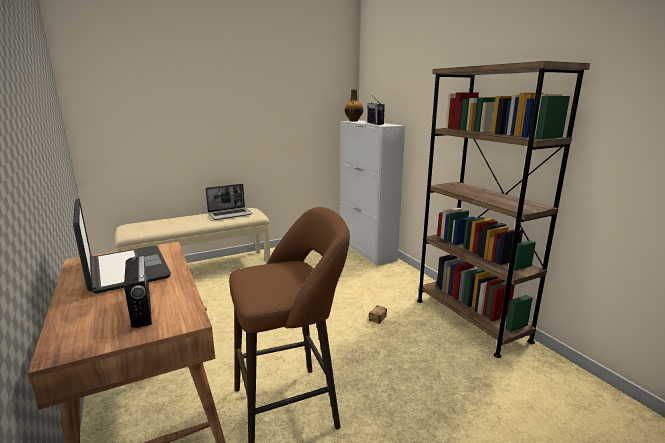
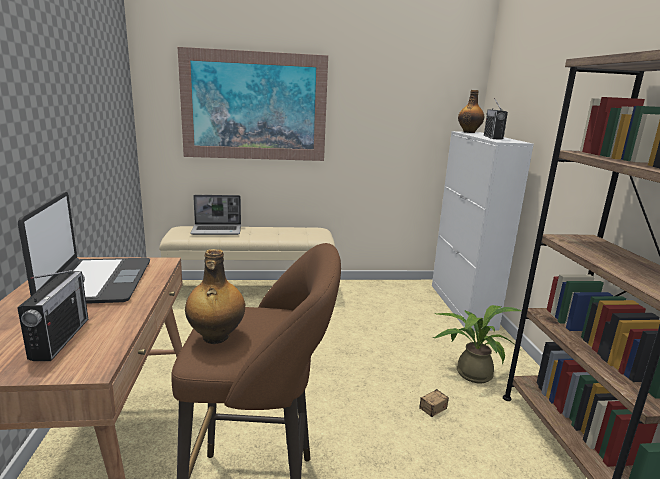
camera: 20 degrees right, 0 degrees up
laptop [205,184,253,220] -> laptop moved to [190,195,241,235]
none -> picture [178,47,328,161]
none -> bottle [185,249,245,344]
none -> potted plant [433,305,521,383]

